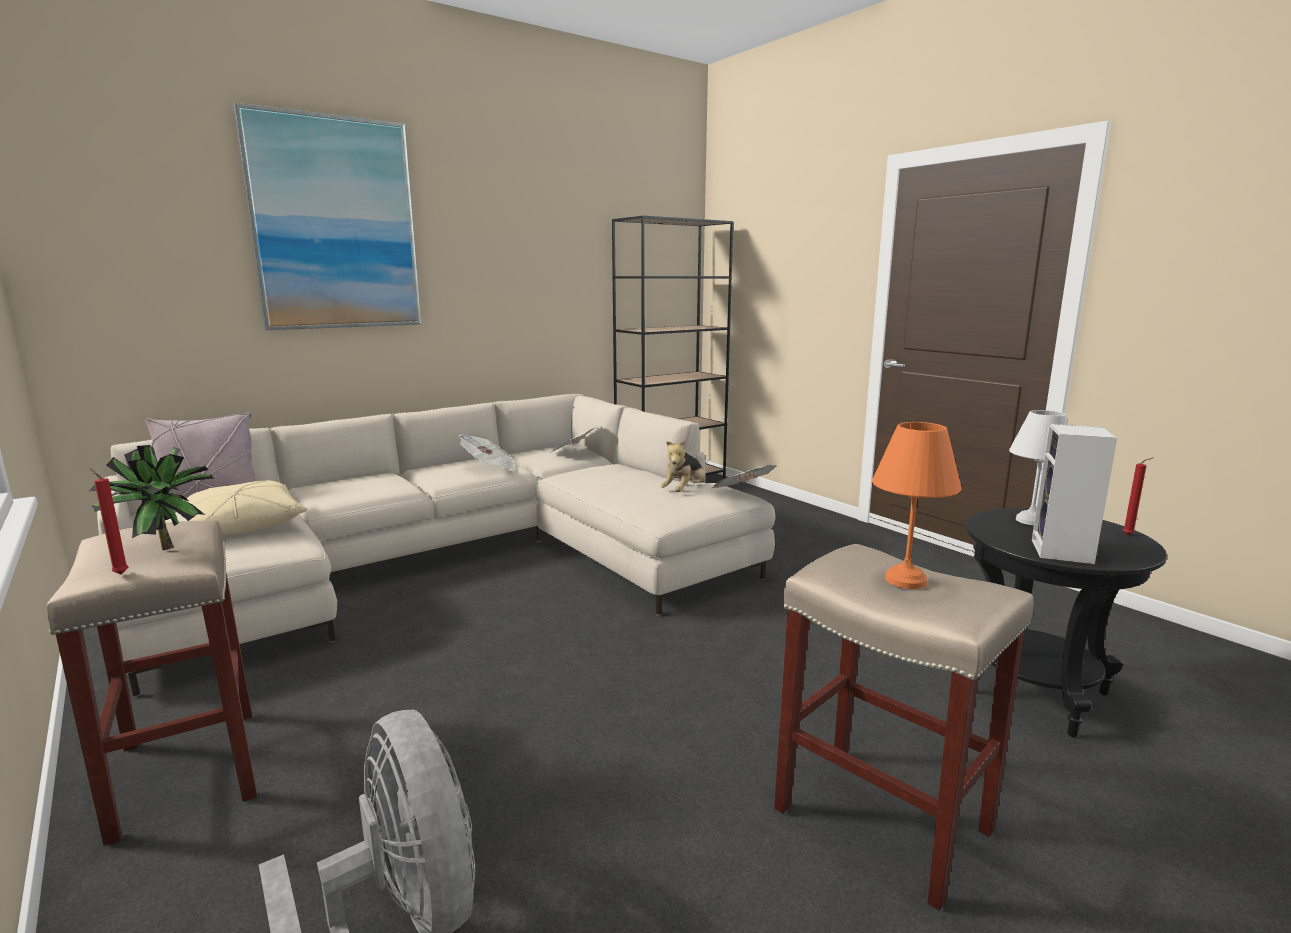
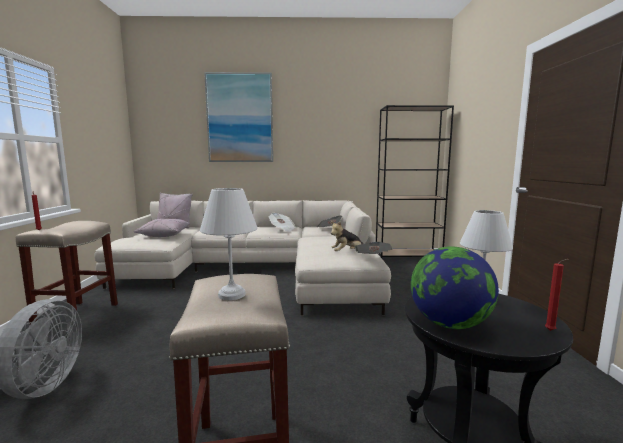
camera: 35 degrees right, 5 degrees down
potted plant [89,445,214,550] -> none
beige pillow [182,480,307,535] -> purple pillow [134,219,191,237]
orange table lamp [872,422,962,589] -> white table lamp [200,188,257,300]
speaker [1032,424,1117,564] -> globe [411,246,499,329]

